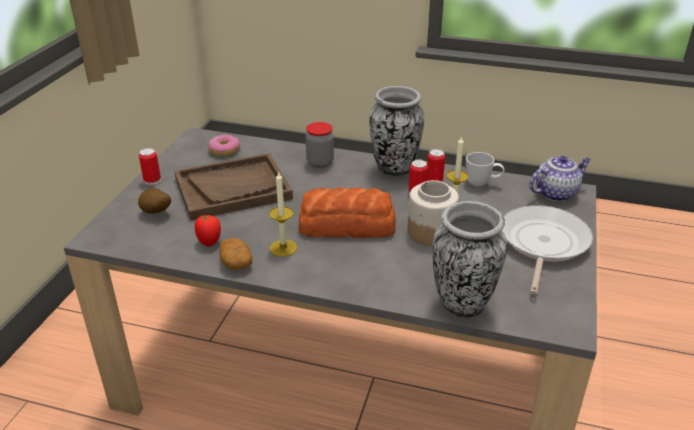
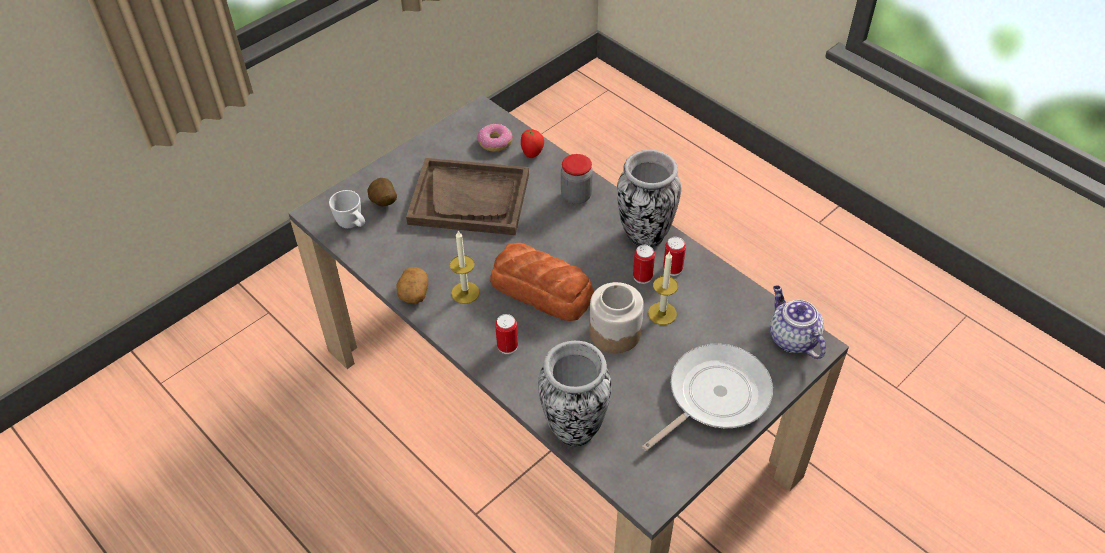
camera: 30 degrees right, 15 degrees up
can [139,148,161,185] -> can moved to [495,314,518,354]
tomato [195,215,221,246] -> tomato moved to [521,129,544,158]
white mug [466,152,504,186] -> white mug moved to [329,190,365,228]
teapot [529,156,591,202] -> teapot turned 120 degrees counterclockwise [770,285,826,359]

